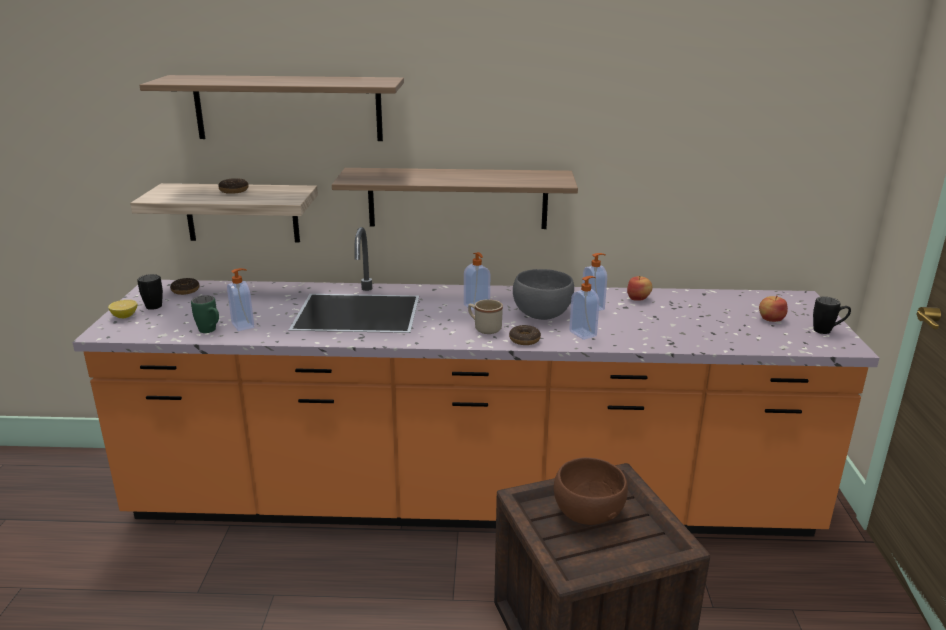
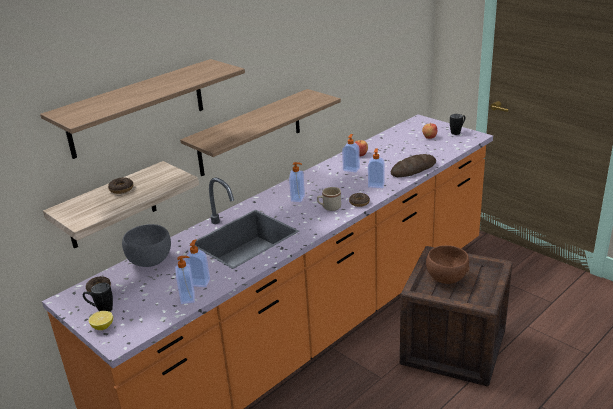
camera: 45 degrees left, 5 degrees up
green mug [191,295,219,333] -> soap dispenser [176,256,195,304]
grey bowl [513,269,574,320] -> grey bowl moved to [122,224,171,267]
none -> bread [391,154,436,177]

